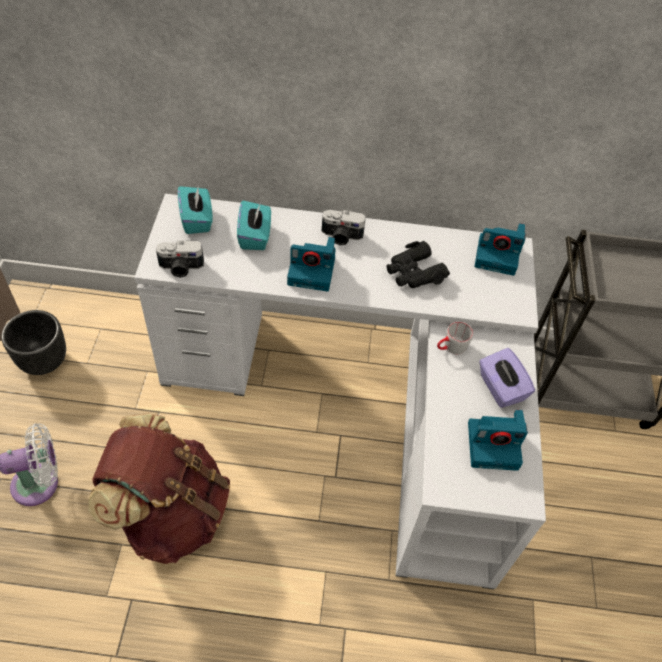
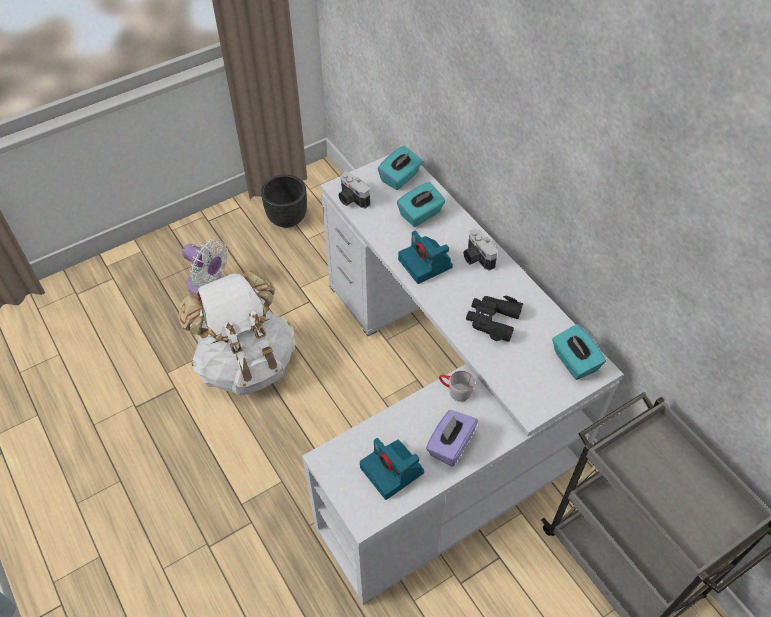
camera: 55 degrees right, 0 degrees up
brown backpack [89,413,230,564] -> white backpack [179,271,295,396]
camera [475,223,526,276] -> turquoise tissue box [552,324,606,380]

